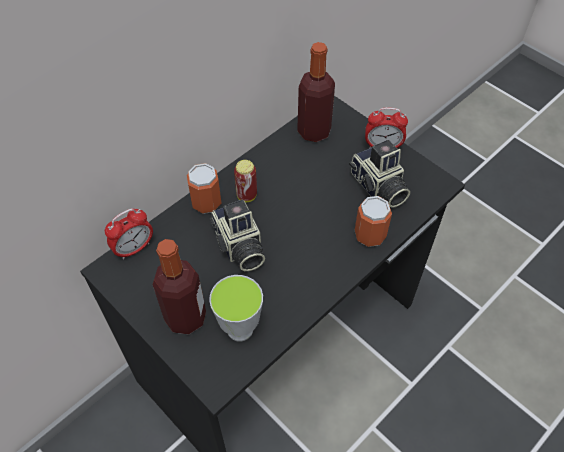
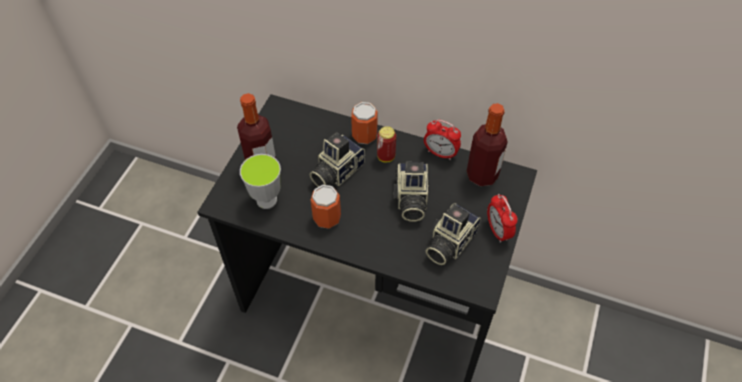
camera: 65 degrees right, 0 degrees up
alarm clock [105,208,153,260] -> alarm clock moved to [424,120,461,160]
can [355,196,392,247] -> can moved to [311,185,341,229]
none -> camera [393,162,429,222]

